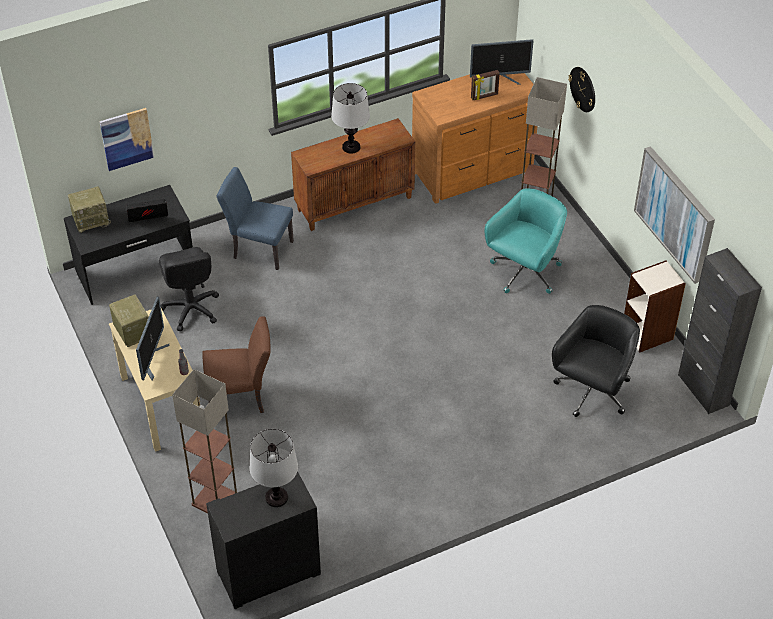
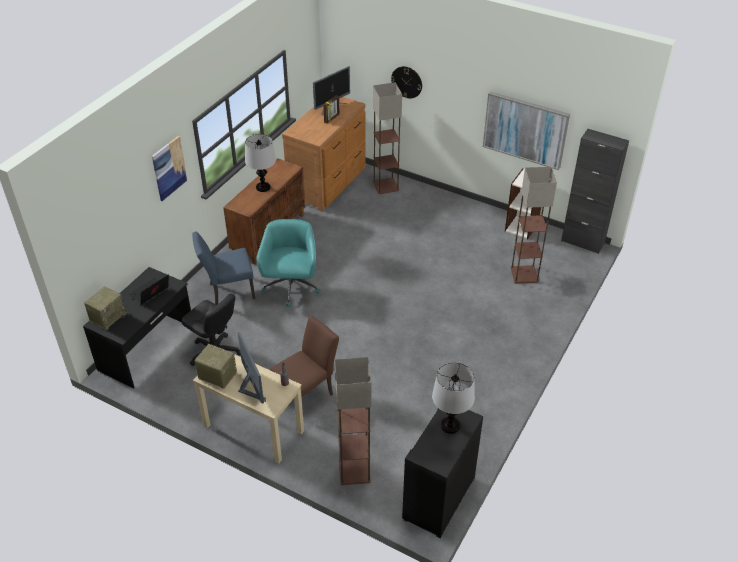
camera: 35 degrees left, 5 degrees down
picture [99,108,154,171] -> picture moved to [152,136,187,201]
turquoise office chair [485,188,567,294] -> turquoise office chair moved to [257,219,320,307]
black office chair [552,305,640,417] -> floor lamp [511,167,557,284]

